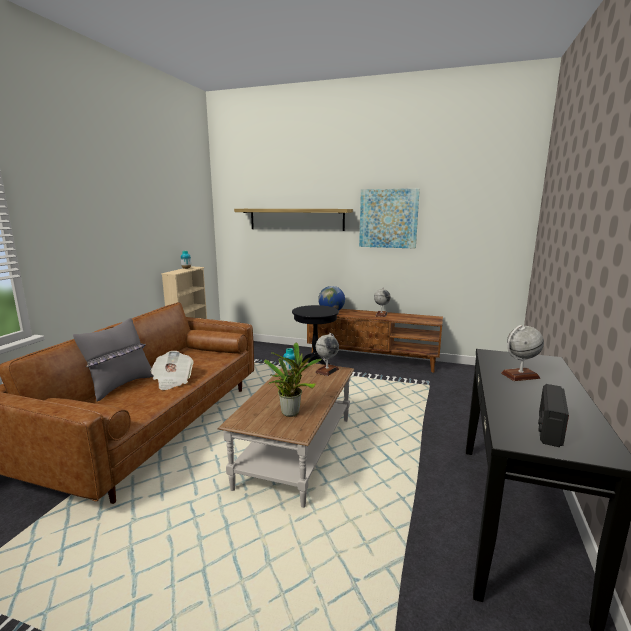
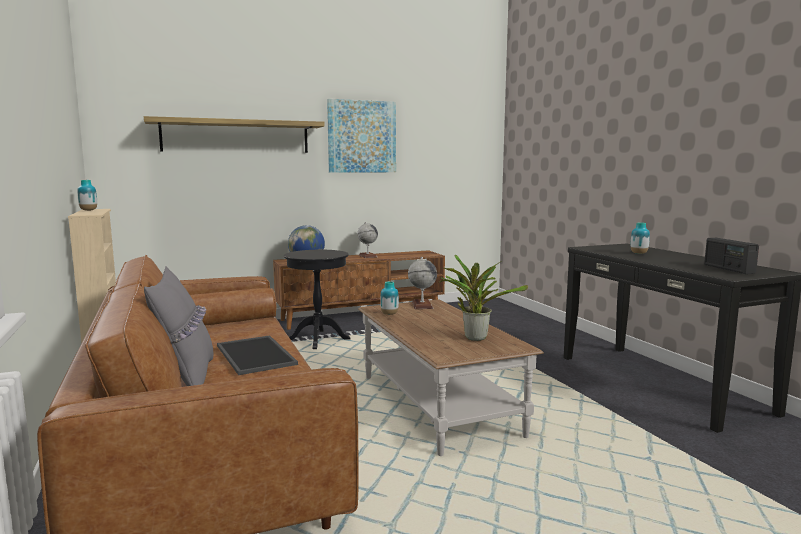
camera: 40 degrees left, 5 degrees down
newspaper [151,351,194,390] -> tray [217,335,298,375]
globe [501,325,544,381] -> vase [631,222,650,254]

